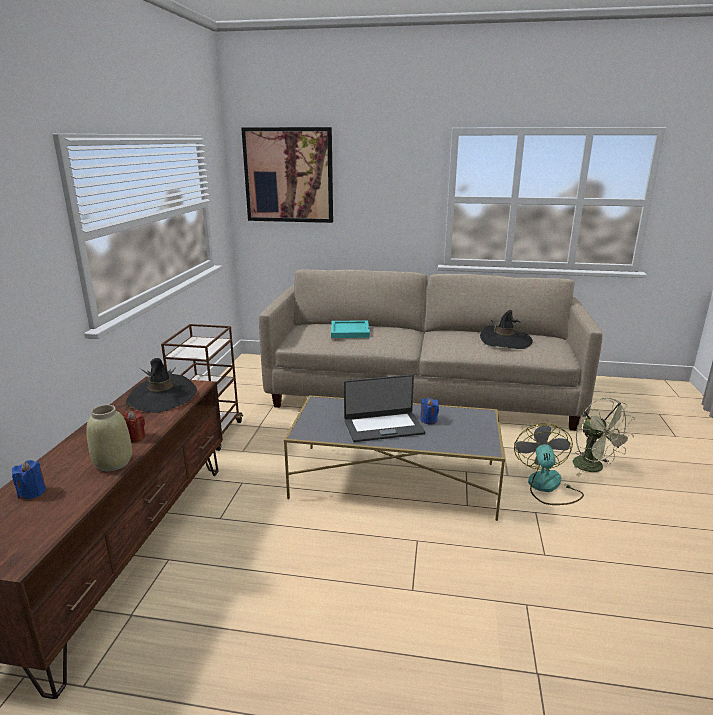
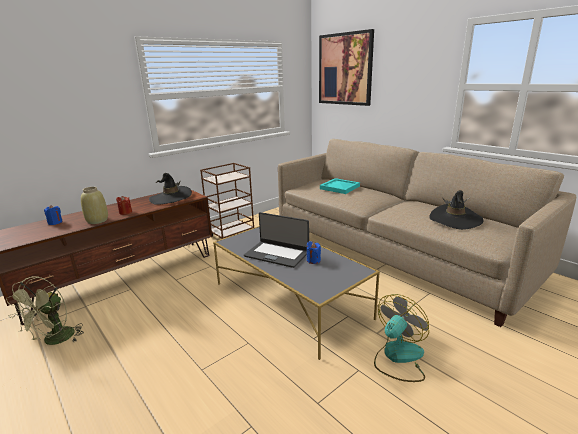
camera: 40 degrees right, 0 degrees up
green fan [573,397,635,476] -> green fan moved to [6,276,84,345]

